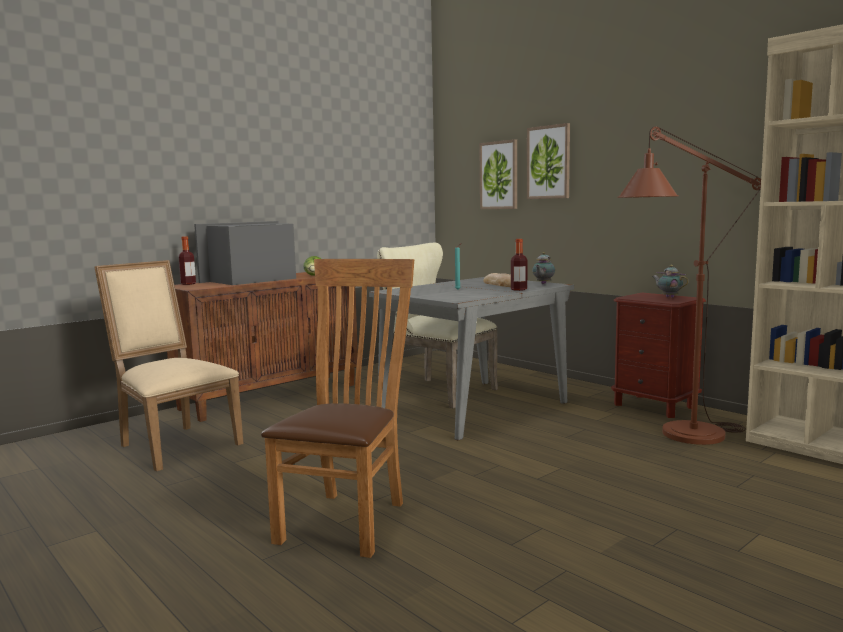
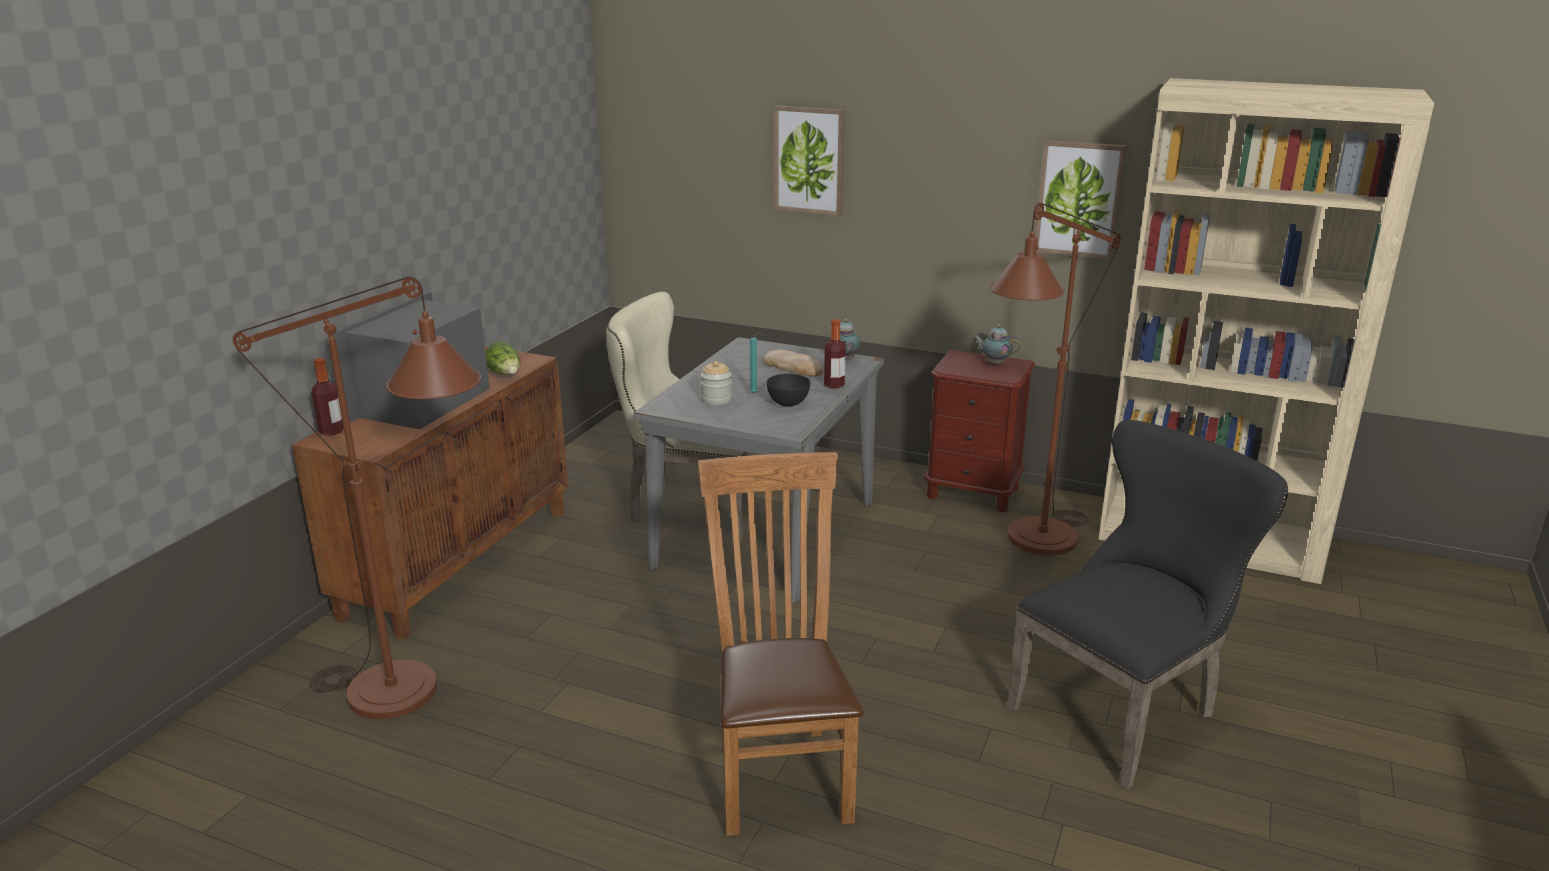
camera: 25 degrees left, 15 degrees up
beige chair [94,260,244,471] -> brown floor lamp [233,277,481,719]
picture [479,139,517,209] -> picture moved to [1035,140,1127,260]
none -> jar [701,361,732,405]
none -> black bowl [767,374,810,407]
none -> black chair [1006,420,1288,790]

